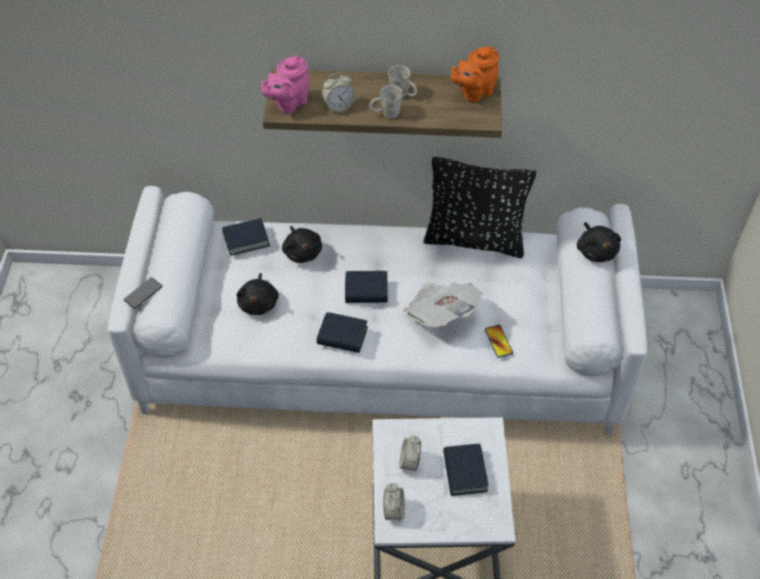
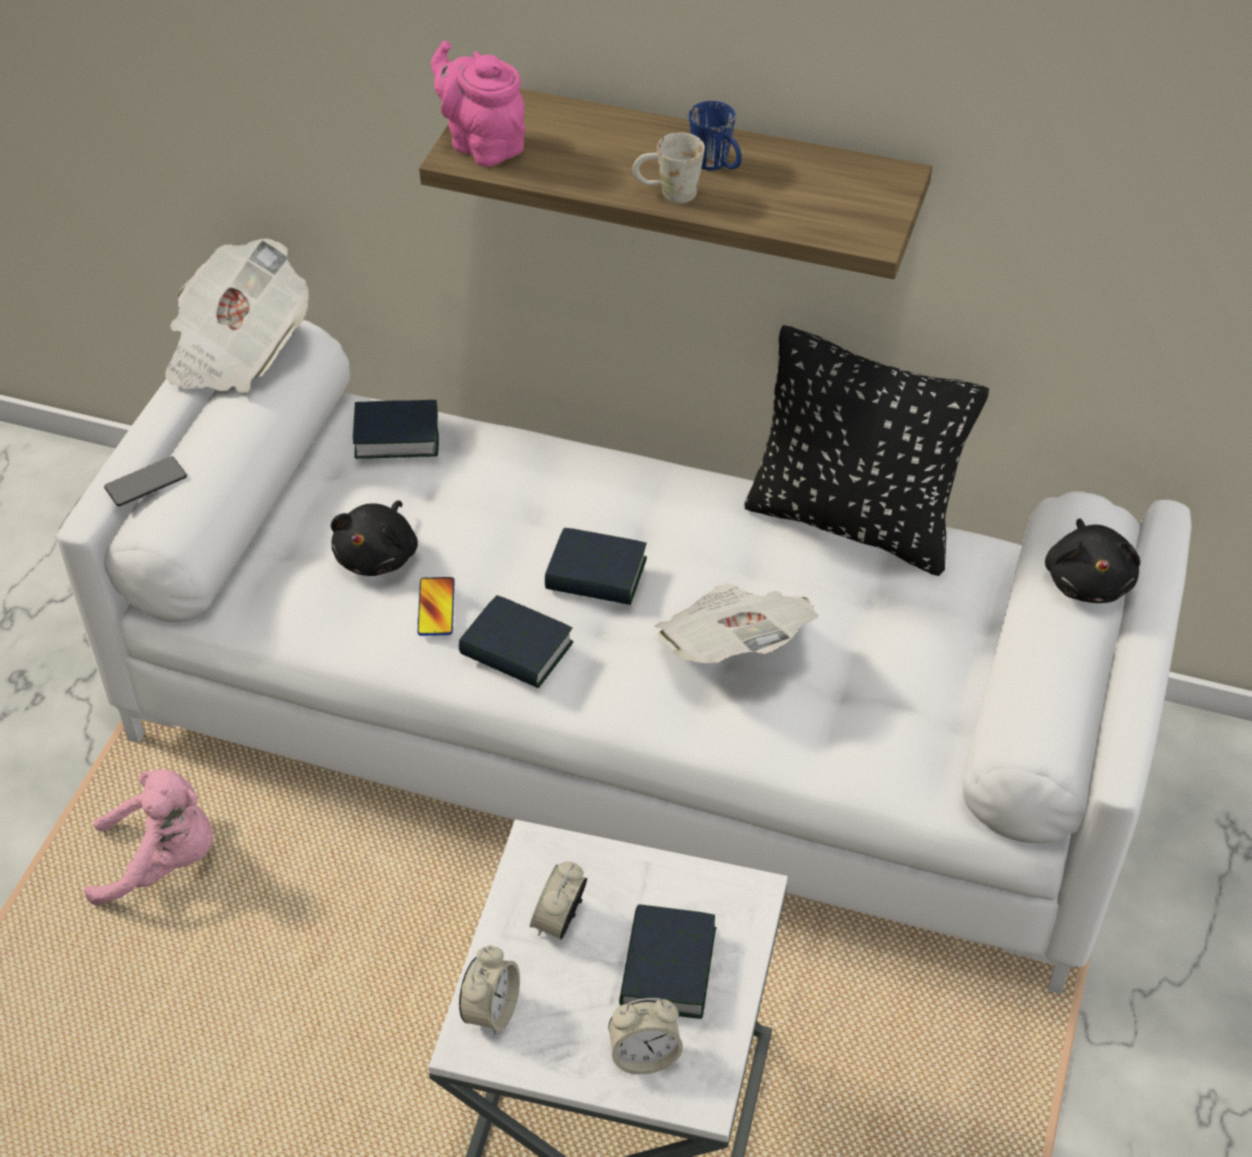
camera: 15 degrees right, 5 degrees down
pink teapot [261,55,309,114] -> pink teapot turned 75 degrees clockwise [431,41,526,166]
black plush toy [282,226,322,263] -> none
alarm clock [322,72,355,113] -> alarm clock moved to [608,998,683,1074]
white mug [388,65,417,98] -> blue mug [689,101,742,170]
orange teapot [451,46,500,102] -> none
phone [485,325,513,358] -> phone moved to [417,577,455,636]
none -> pink plush toy [84,769,213,905]
none -> newspaper [165,239,309,393]

